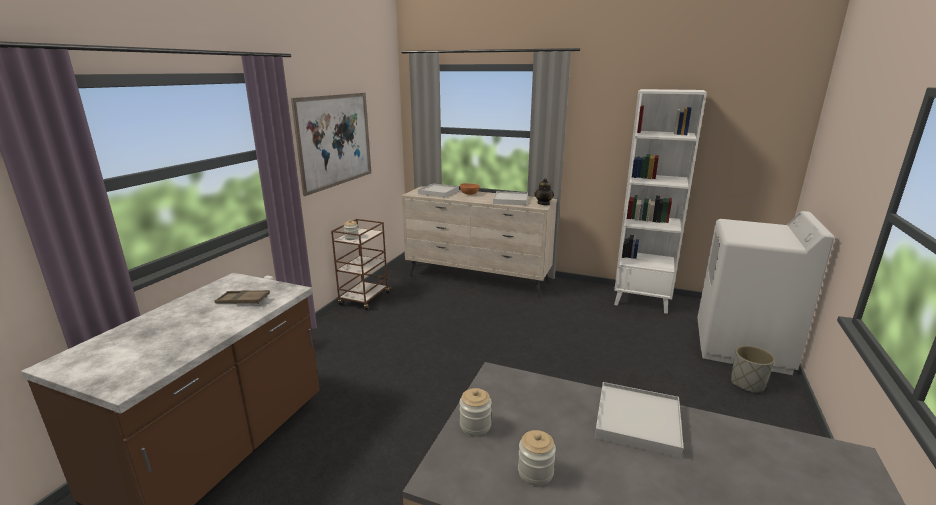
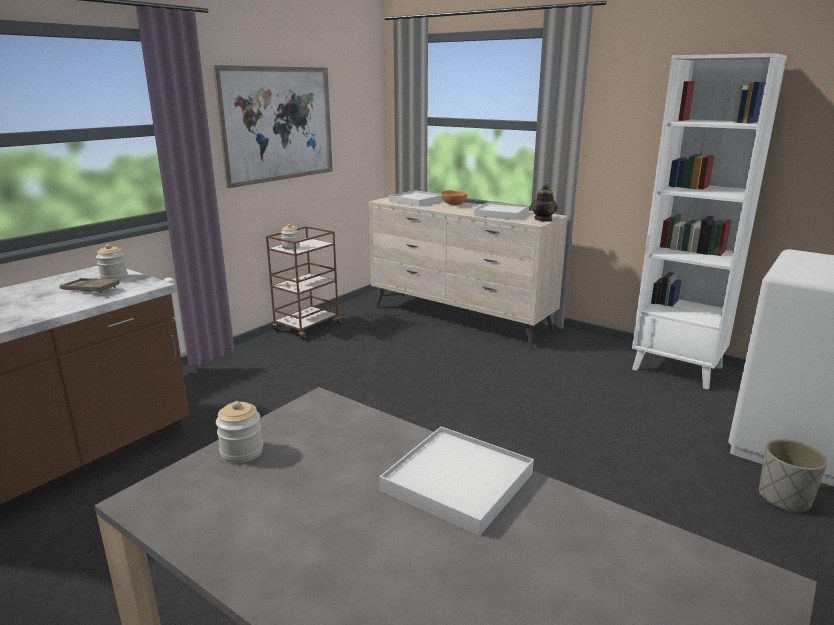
camera: 15 degrees right, 0 degrees up
jar [518,430,556,486] -> jar moved to [96,244,127,280]

